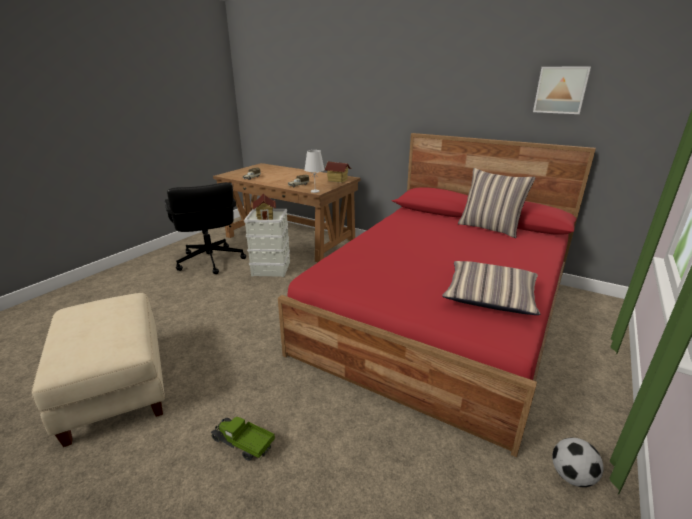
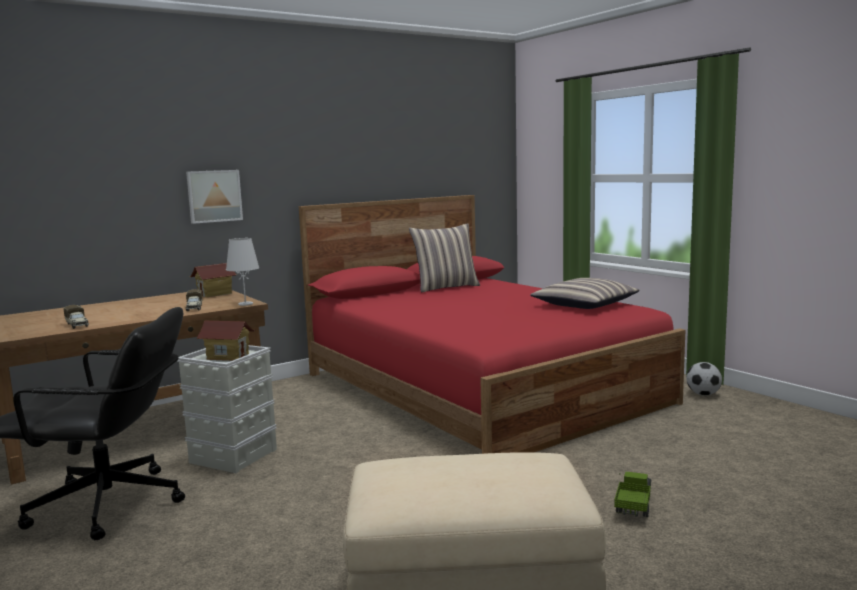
camera: 65 degrees left, 15 degrees down
toy truck [211,417,275,461] -> toy truck turned 150 degrees clockwise [614,472,651,517]
picture [533,67,591,114] -> picture moved to [186,170,243,224]

